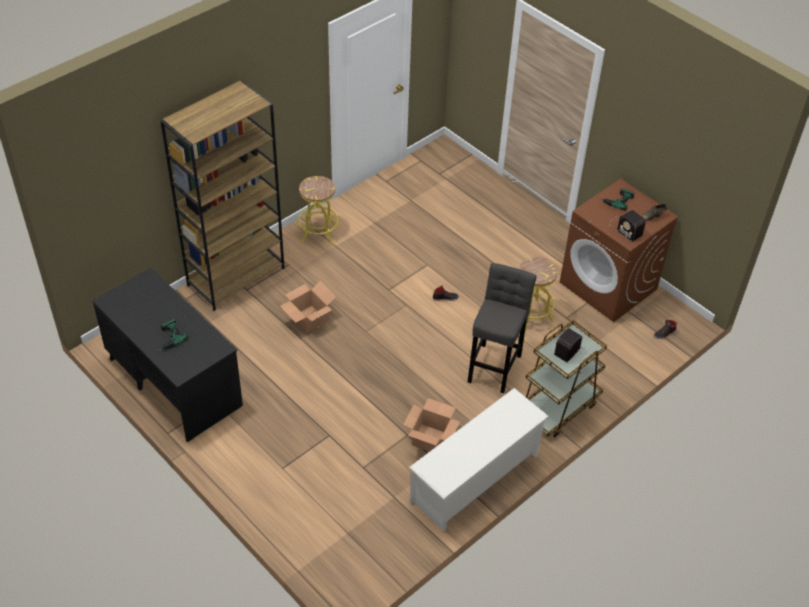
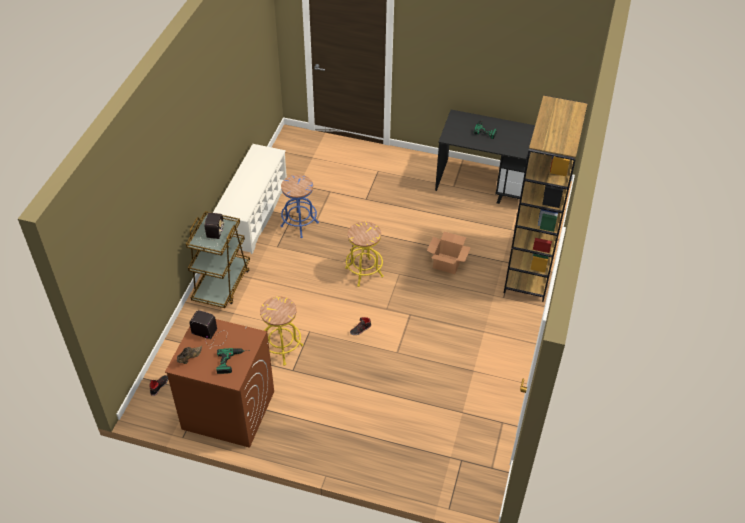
camera: 150 degrees right, 0 degrees up
yellow stool [298,176,338,245] -> yellow stool moved to [345,222,384,287]
cardboard box [403,398,460,452] -> blue stool [280,175,319,238]
grey stool [468,263,536,393] -> none

